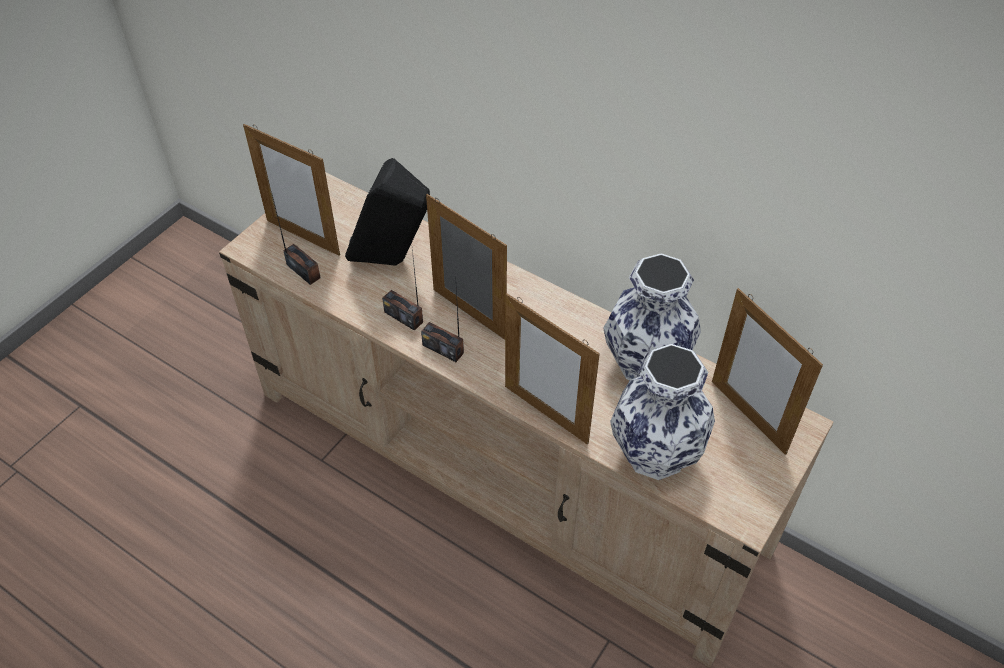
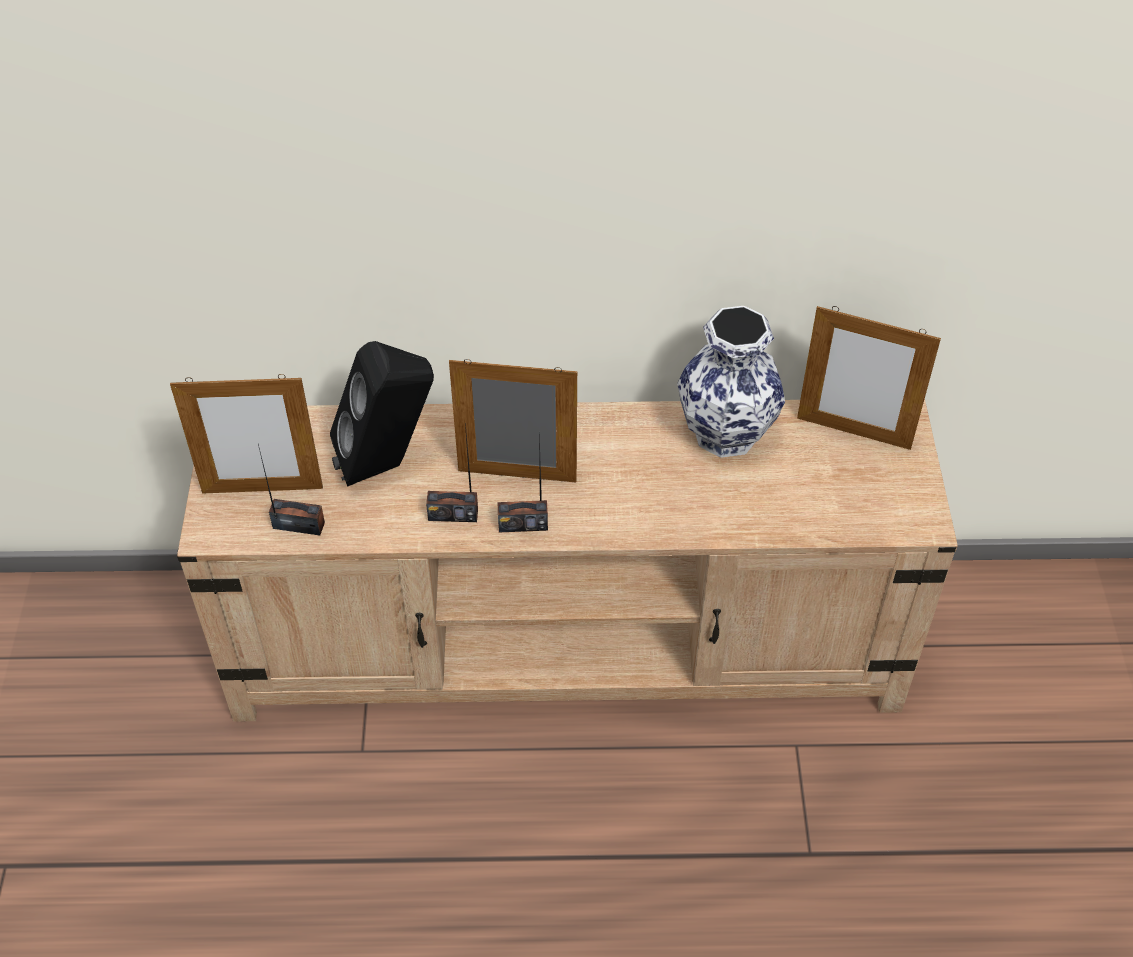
camera: 35 degrees left, 0 degrees up
picture frame [505,293,600,445] -> none
vase [610,344,715,480] -> none

